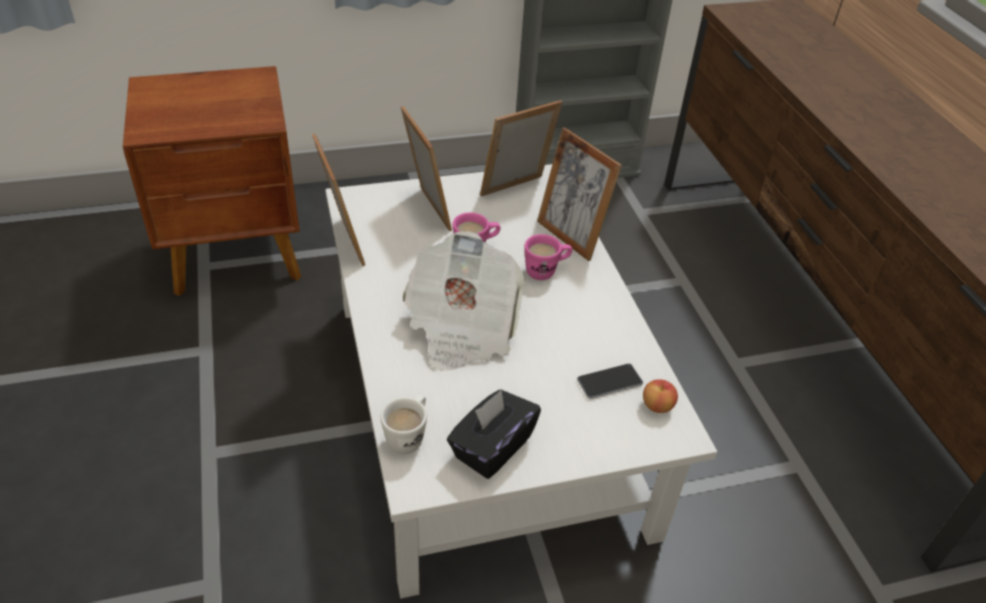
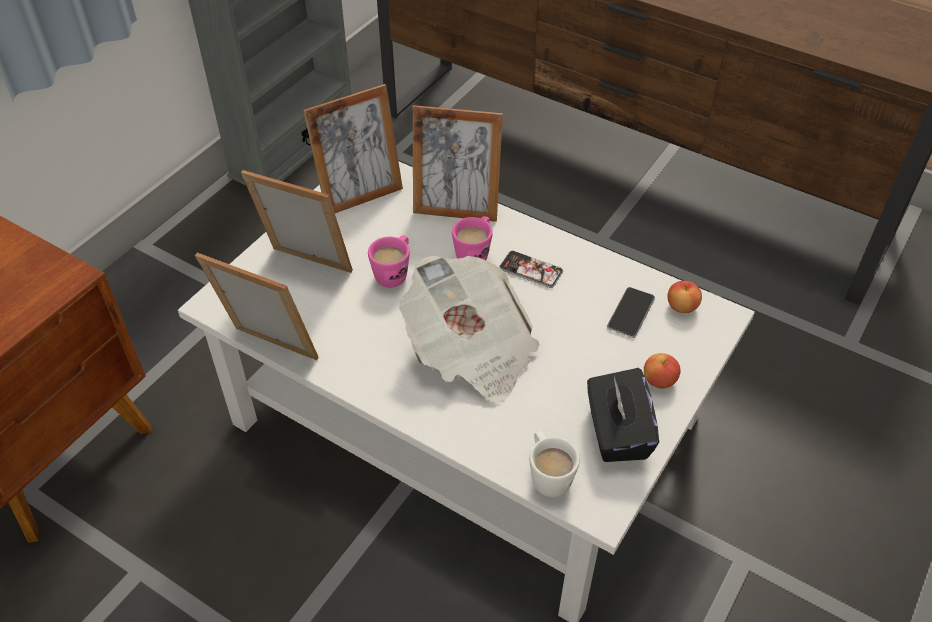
camera: 40 degrees left, 5 degrees up
picture frame [480,100,562,196] -> picture frame turned 135 degrees counterclockwise [303,84,403,213]
none -> phone [499,251,563,288]
none -> apple [644,353,680,388]

